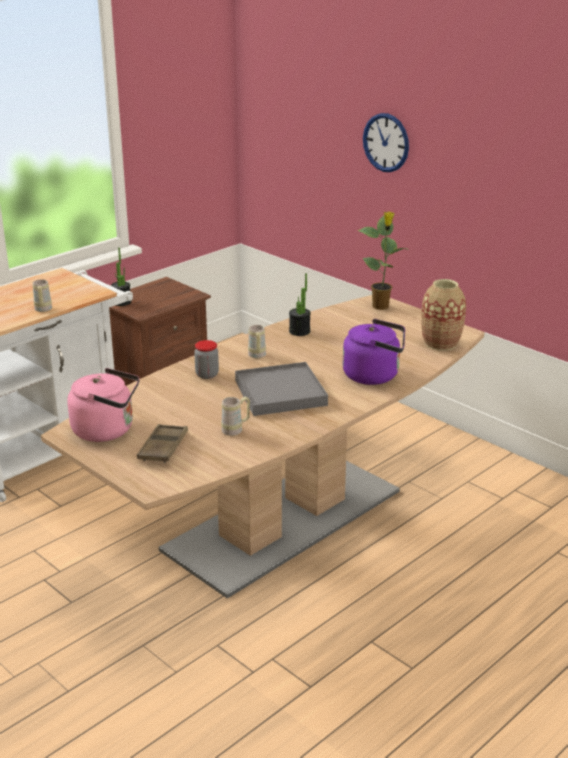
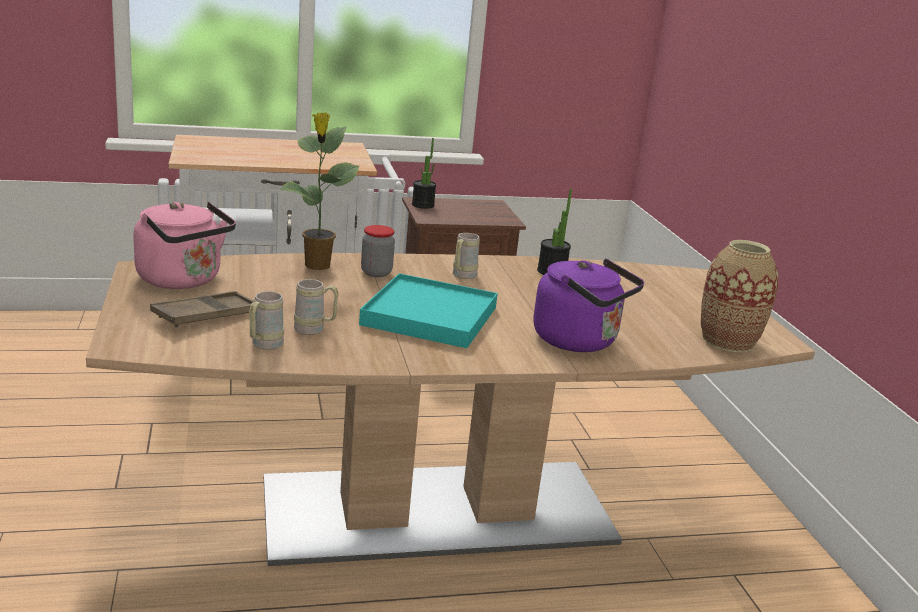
camera: 30 degrees right, 5 degrees down
beige mug [32,279,52,312] -> beige mug moved to [249,291,284,350]
grey tray [235,362,328,416] -> turquoise tray [359,273,498,348]
potted plant [357,211,411,310] -> potted plant moved to [279,112,360,270]
wall clock [363,113,409,172] -> none

